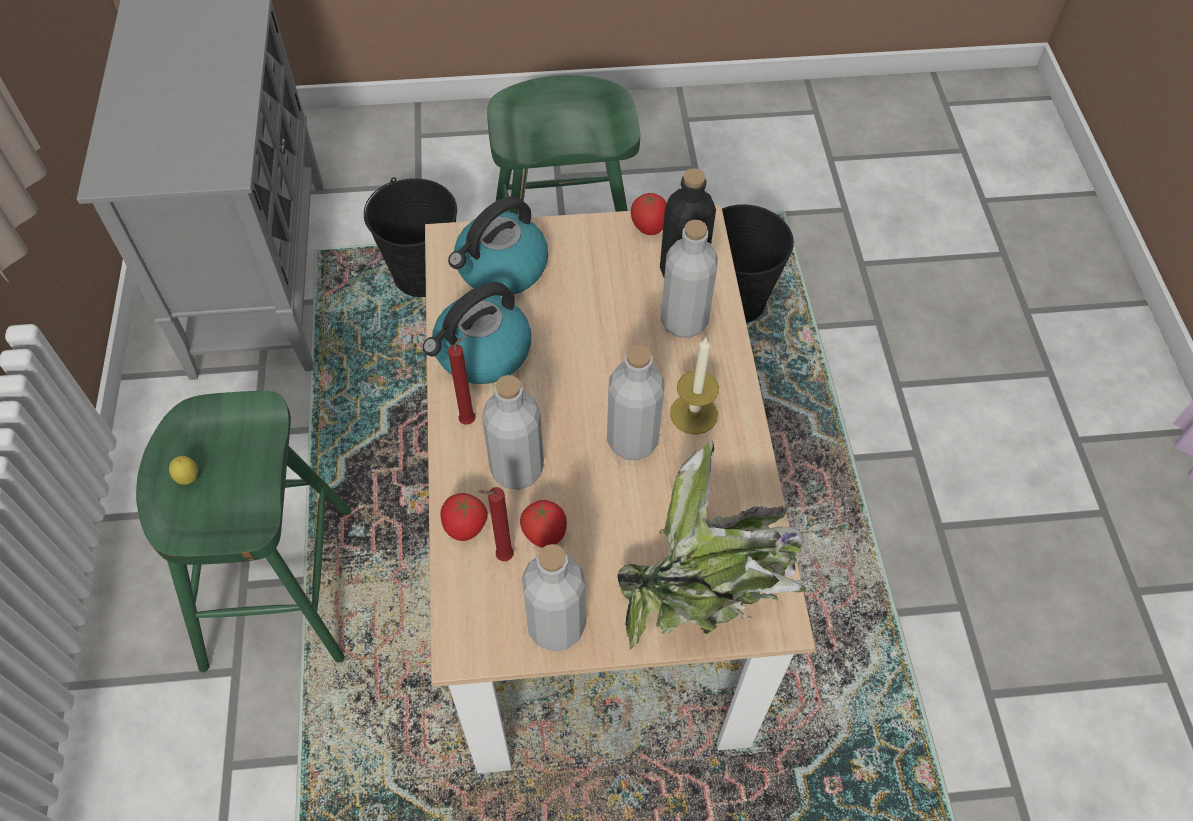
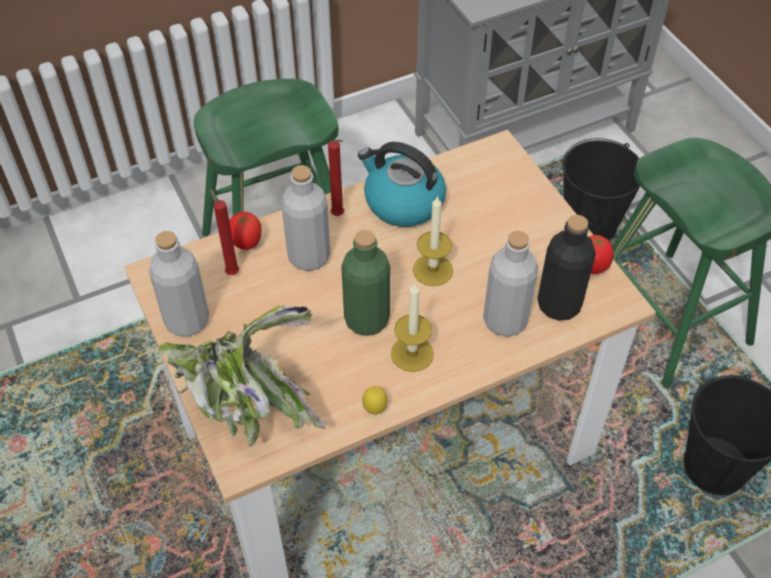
camera: 70 degrees right, 5 degrees down
lemon [169,456,198,485] -> lemon moved to [362,386,388,414]
kettle [448,196,548,296] -> none
tomato [520,500,567,548] -> none
grey bottle [607,345,665,460] -> green bottle [341,230,390,336]
none -> candle [413,196,453,286]

